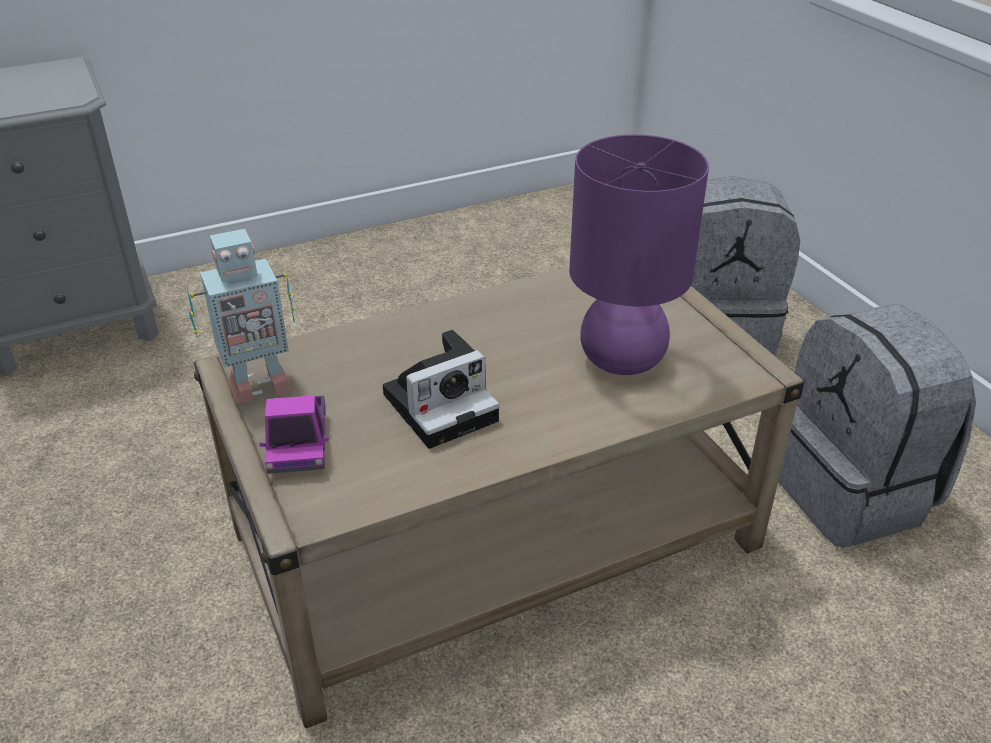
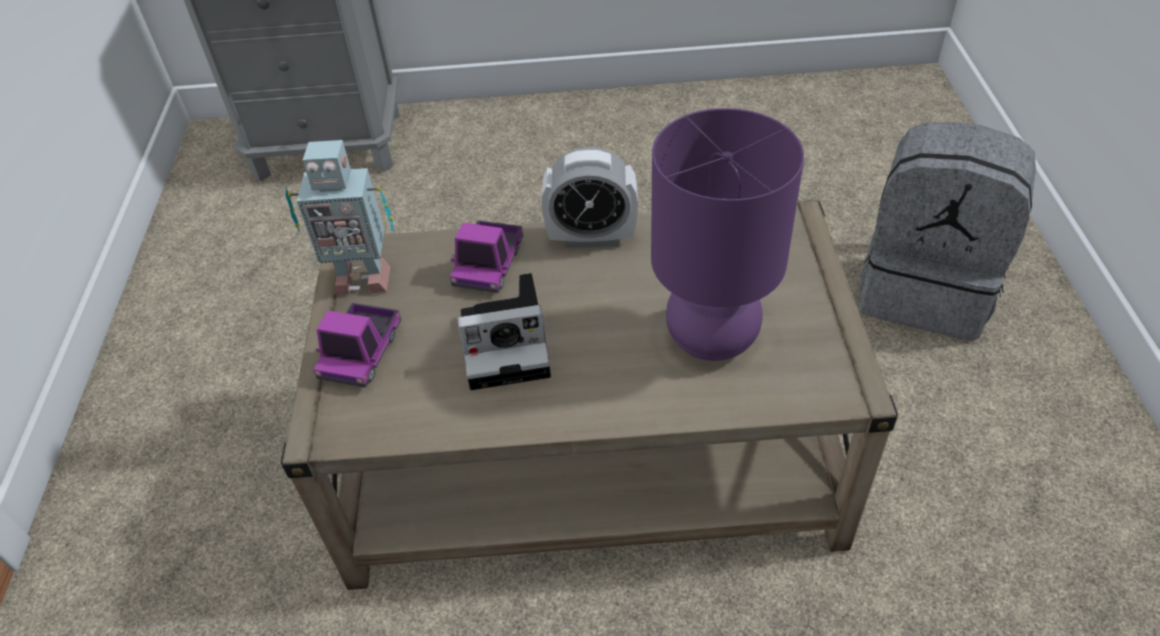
camera: 25 degrees right, 10 degrees up
grey backpack [778,304,976,548] -> none
none -> toy truck [450,220,523,293]
none -> alarm clock [541,147,638,248]

